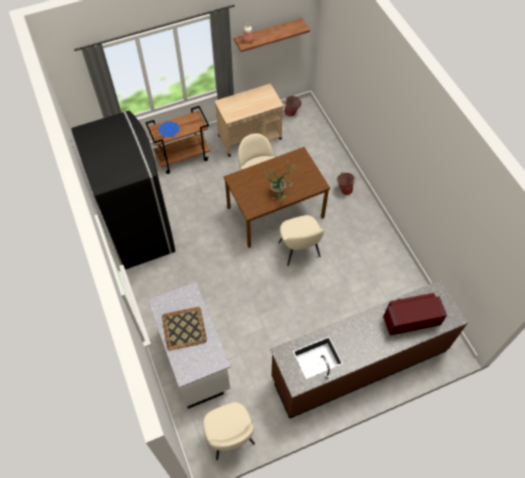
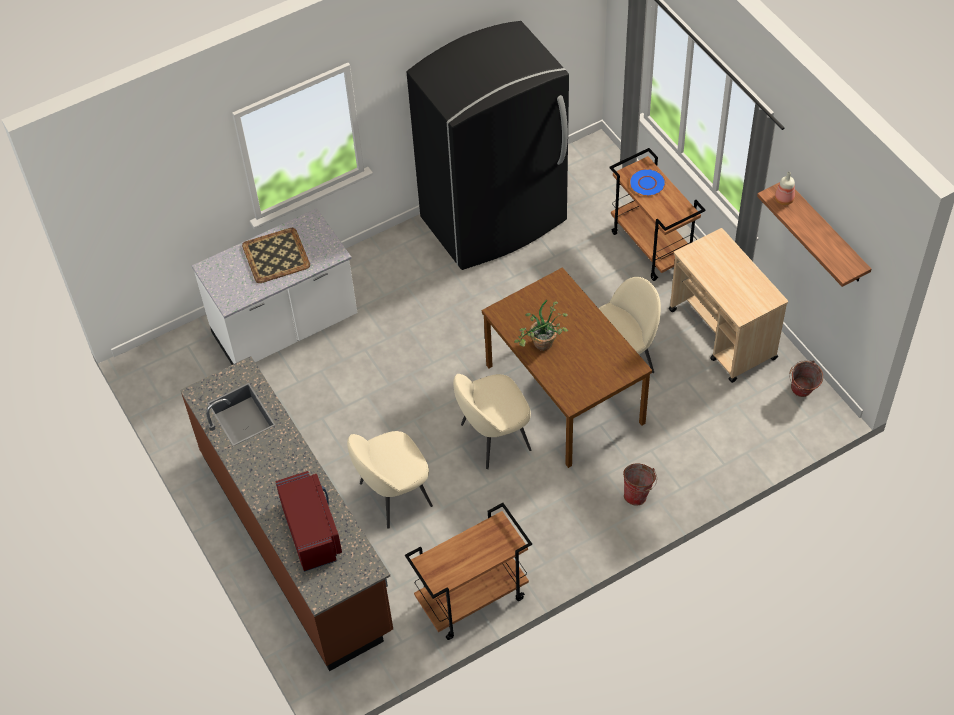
camera: 85 degrees right, 5 degrees down
beige chair [203,402,255,460] -> beige chair moved to [347,431,433,529]
none -> brown cart [405,503,532,640]

